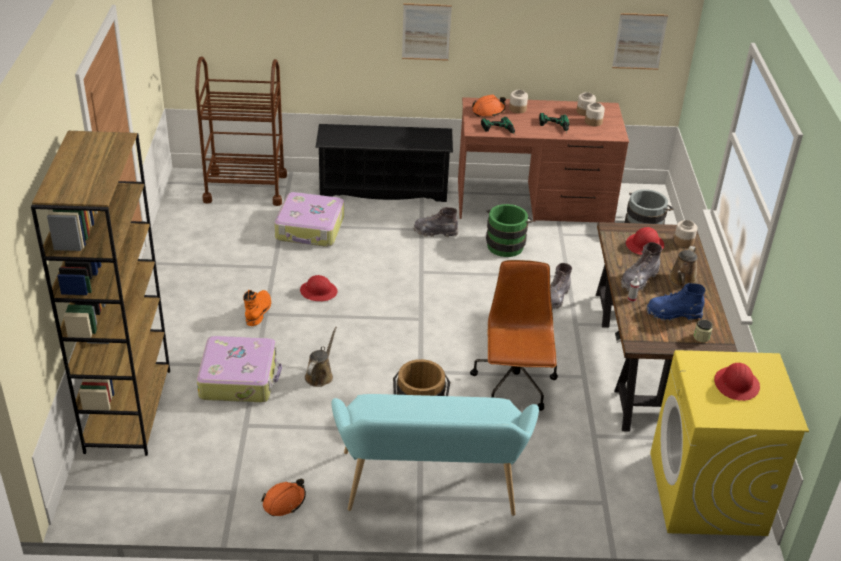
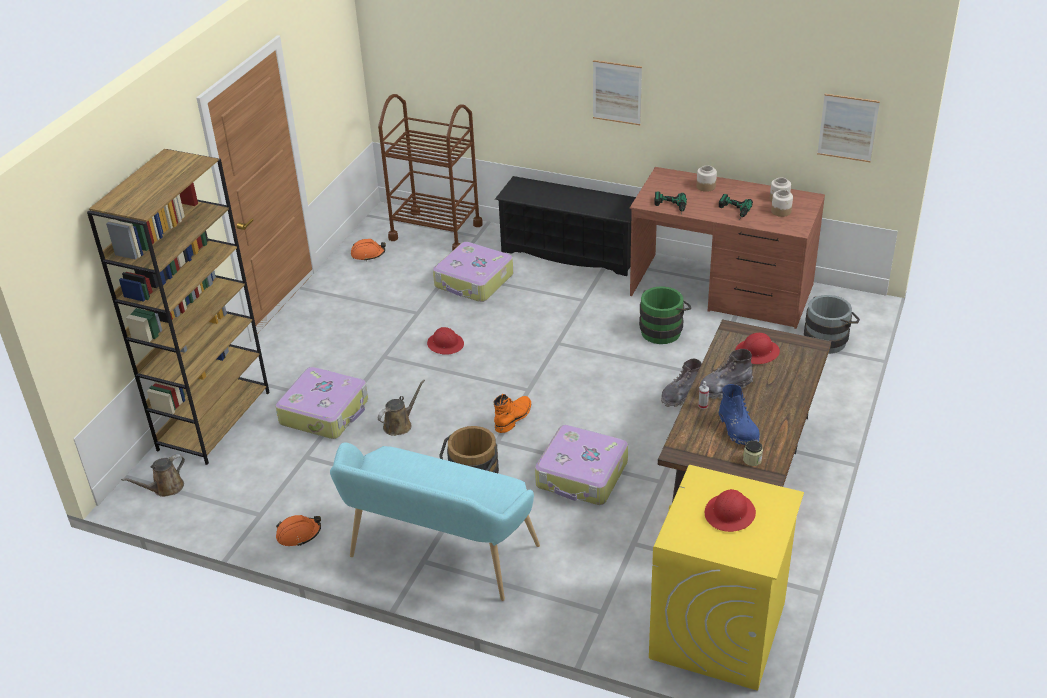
camera: 25 degrees right, 0 degrees up
orange boot [243,290,271,326] -> orange boot moved to [494,394,531,433]
grey boot [414,207,458,237] -> none
brown office chair [470,260,558,411] -> suitcase [535,425,628,505]
orange hard hat [472,94,506,117] -> orange hard hat moved to [351,239,386,261]
blue boot [647,283,705,321] -> blue boot turned 135 degrees counterclockwise [719,384,760,445]
brown watering can [669,246,698,287] -> brown watering can moved to [121,454,185,497]
jar [674,220,697,247] -> none

